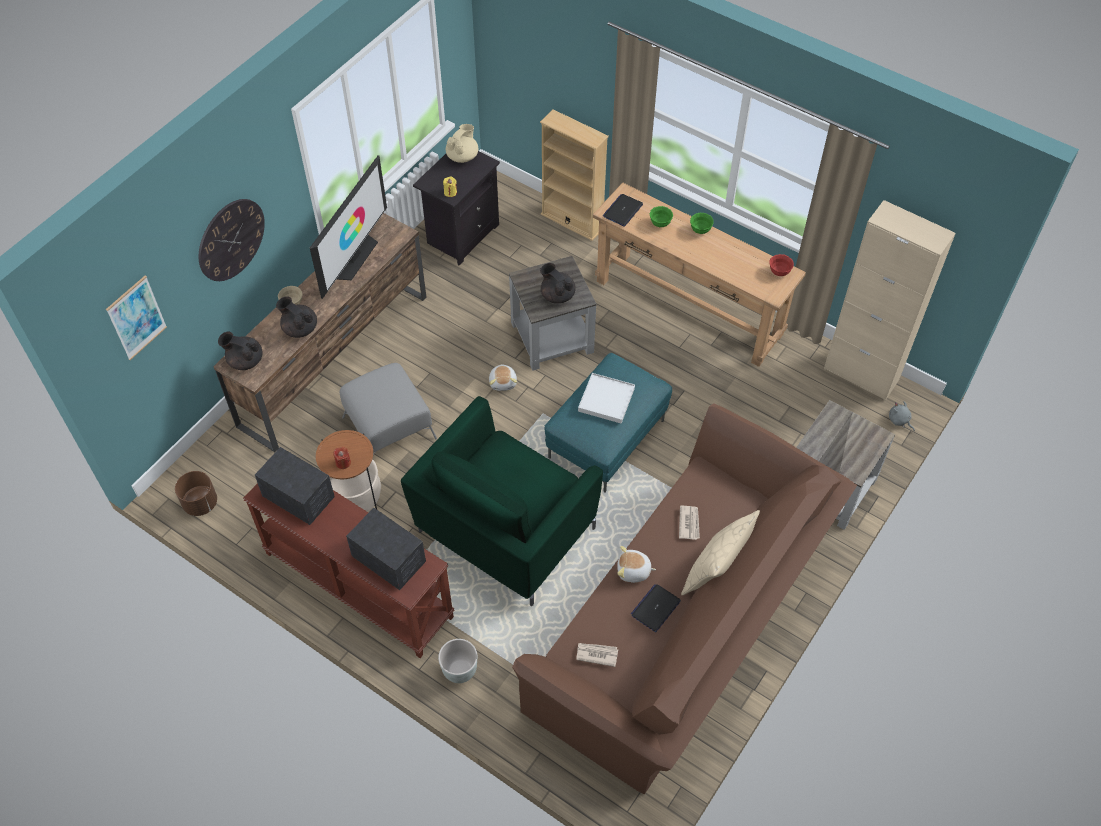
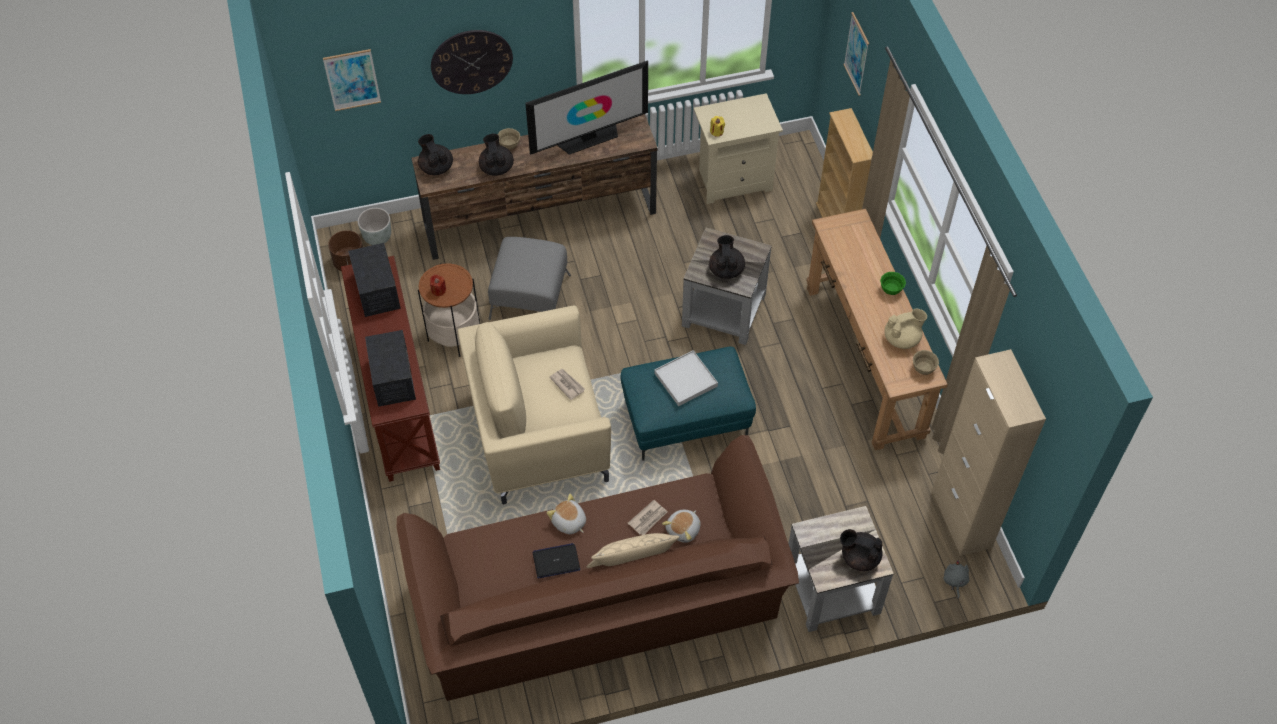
camera: 40 degrees right, 0 degrees up
green armchair [401,396,603,606] -> beige armchair [458,306,611,504]
black nightstand [413,151,500,265] -> beige nightstand [694,93,783,204]
grey planter [438,639,477,683] -> grey planter moved to [358,208,391,245]
beige teapot [446,124,478,163] -> beige teapot moved to [884,309,927,349]
plush toy [489,364,517,391] -> plush toy moved to [662,510,701,543]
newspaper [577,643,618,667] -> newspaper moved to [549,369,585,400]
laptop [603,194,643,227] -> none
green bowl [650,206,673,227] -> none
red bowl [770,254,794,276] -> beige bowl [913,350,939,375]
none -> black teapot [840,529,883,571]
none -> picture [843,12,869,96]

